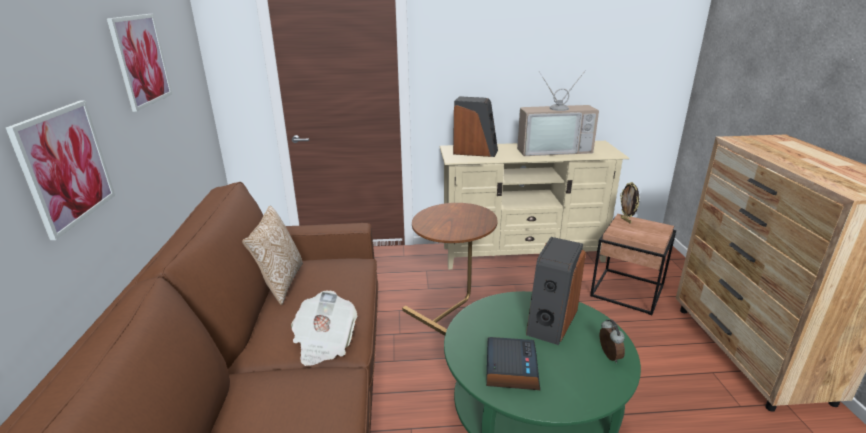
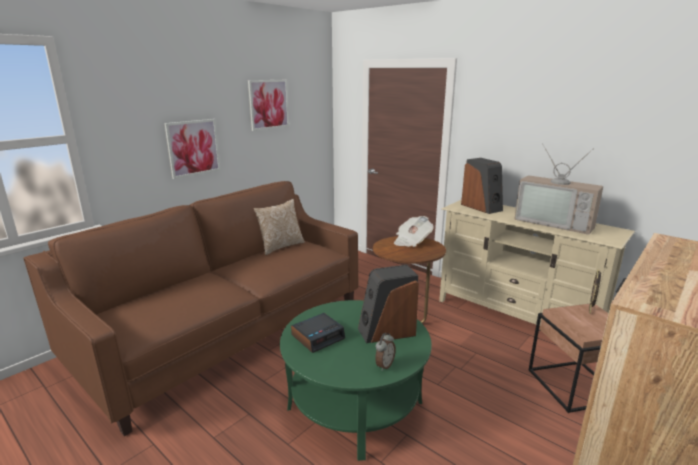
camera: 45 degrees right, 5 degrees down
newspaper [291,291,357,366] -> newspaper moved to [394,216,434,247]

